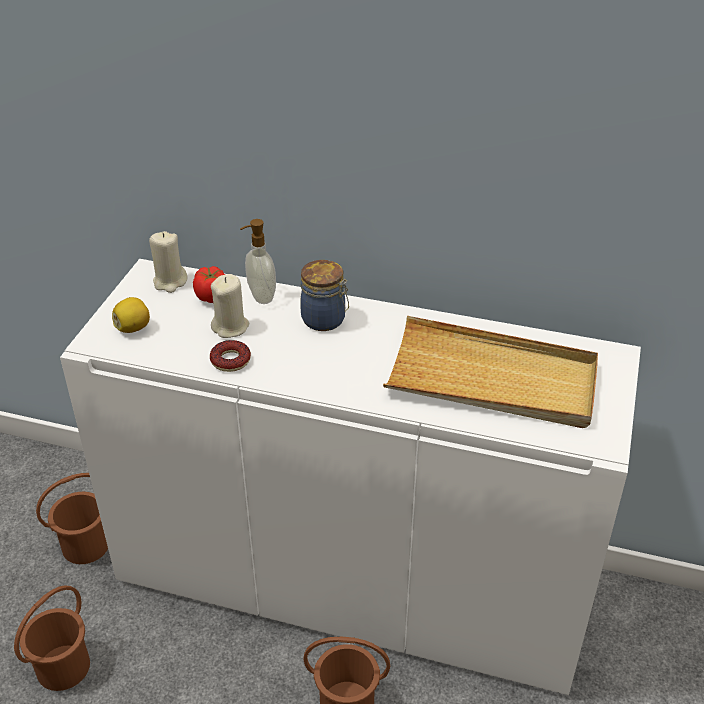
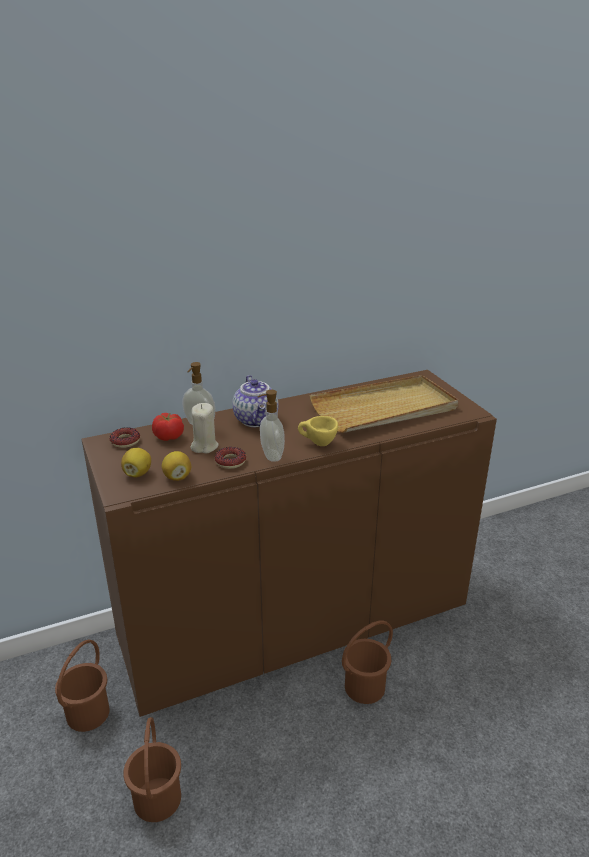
camera: 40 degrees left, 10 degrees down
white cabinet [60,259,641,695] -> brown cabinet [81,370,497,717]
beige candle [149,231,188,293] -> donut [110,427,140,448]
jar [300,260,349,331] -> teapot [232,375,279,427]
none -> lemon [162,451,191,481]
none -> soap dispenser [257,390,285,462]
none -> yellow cup [298,416,338,446]

